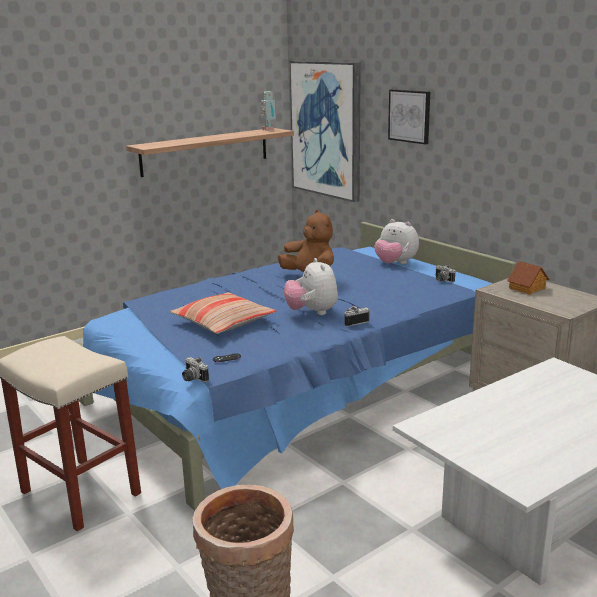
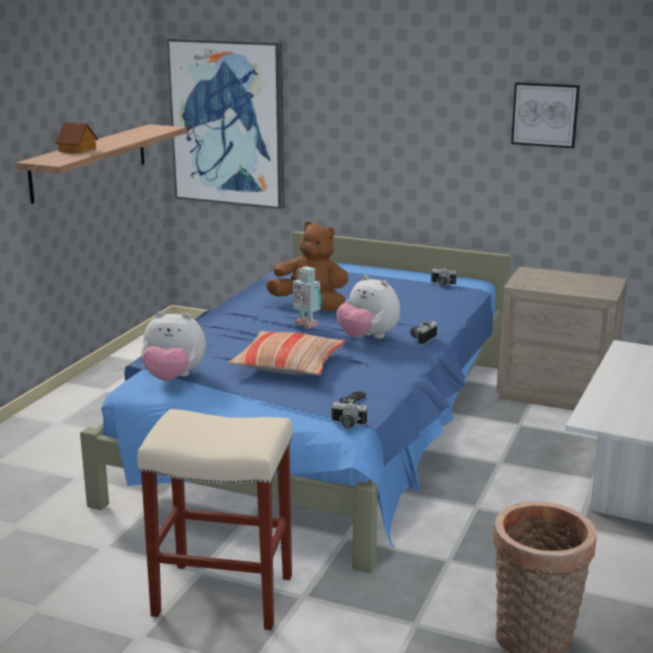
camera: 30 degrees left, 0 degrees up
toy robot [261,91,276,131] -> toy robot moved to [293,266,321,329]
plush toy [374,219,419,264] -> plush toy moved to [141,311,206,381]
picture [388,89,430,144] -> picture moved to [511,82,580,148]
toy house [507,261,549,295] -> toy house moved to [55,122,98,154]

